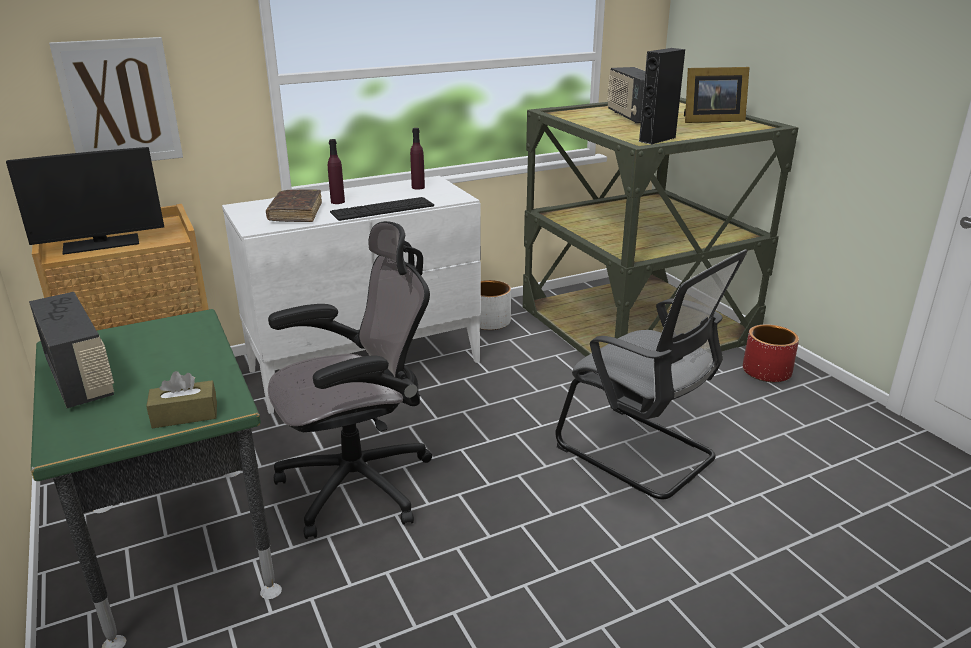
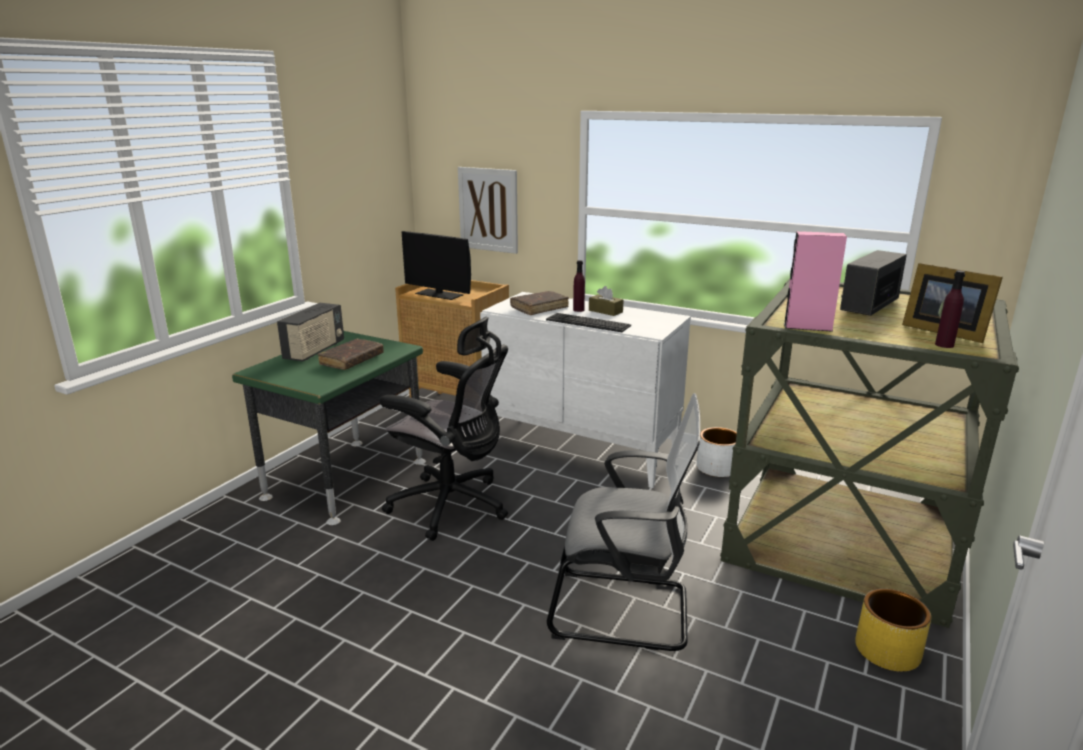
camera: 55 degrees right, 5 degrees down
brown tissue box [146,371,217,428] -> brown tissue box moved to [589,286,624,316]
purple bottle [410,128,425,190] -> purple bottle moved to [935,270,965,348]
chair [556,249,748,499] -> chair turned 90 degrees counterclockwise [547,393,701,651]
black speaker [638,48,685,144] -> pink speaker [784,231,847,332]
red planter [743,324,799,383] -> yellow planter [855,589,931,672]
none -> brown book [318,339,384,370]

